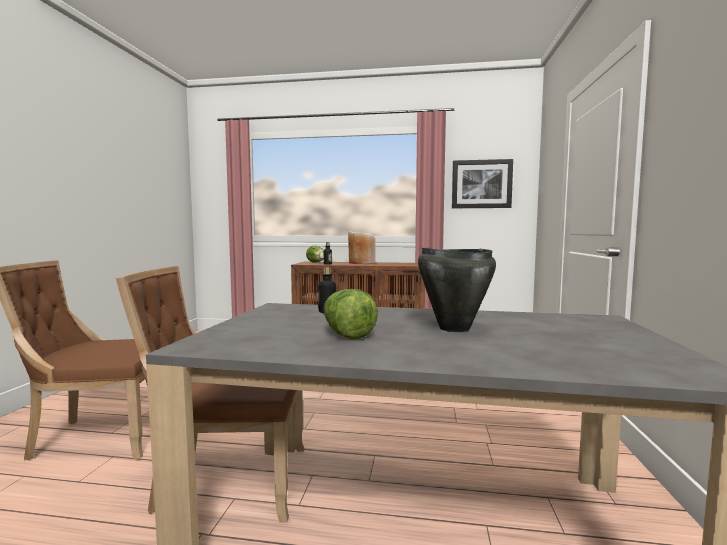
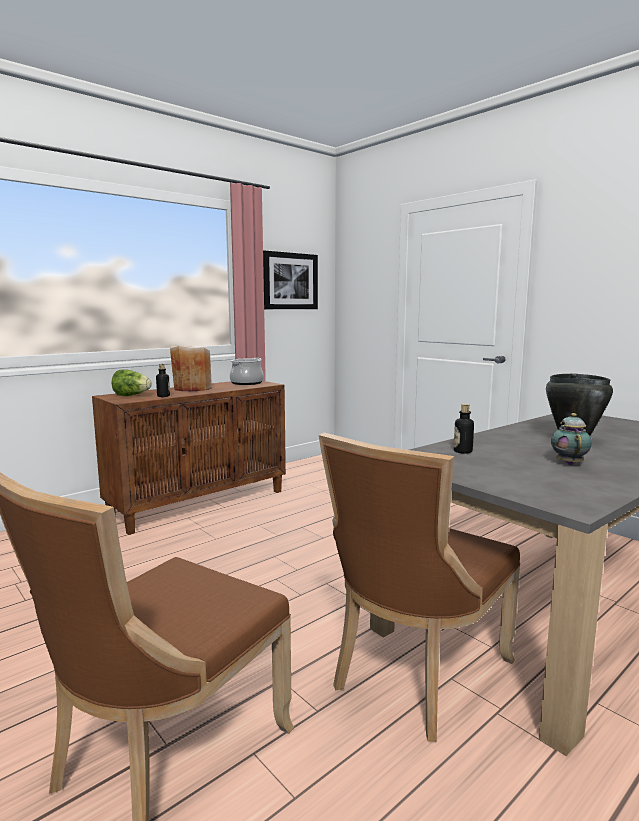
camera: 50 degrees left, 5 degrees up
lettuce [324,289,378,339] -> teapot [551,413,592,465]
none -> cooking pot [230,358,264,385]

